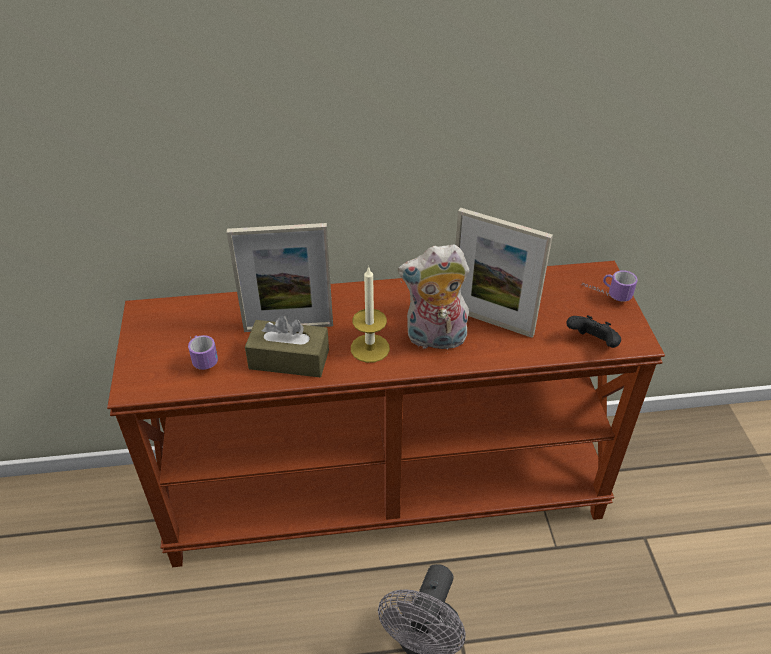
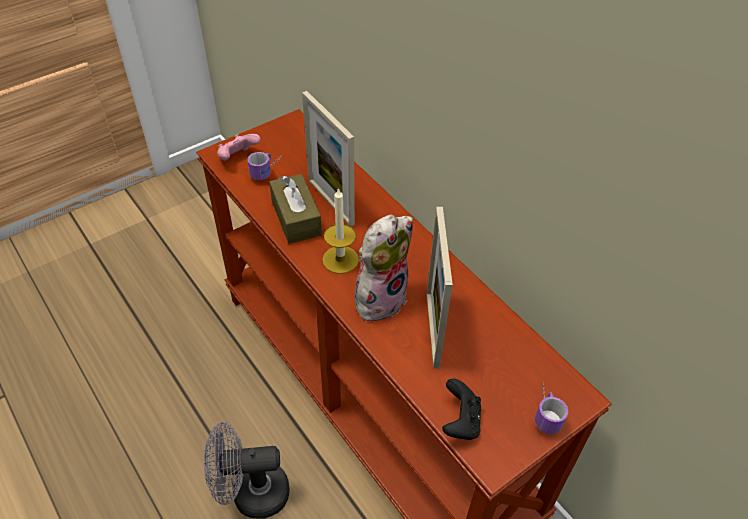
camera: 60 degrees right, 5 degrees up
plush toy [398,244,470,350] -> plush toy turned 75 degrees clockwise [355,215,413,326]
none -> pink game controller [217,134,261,161]

